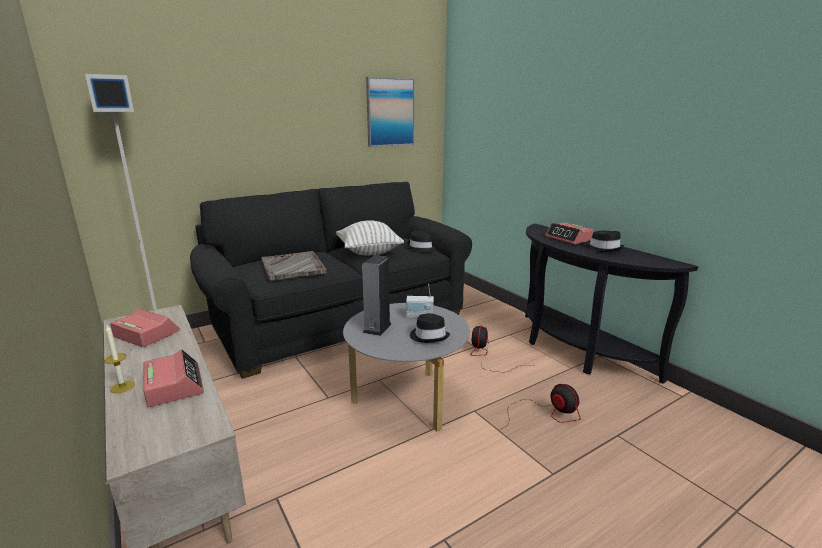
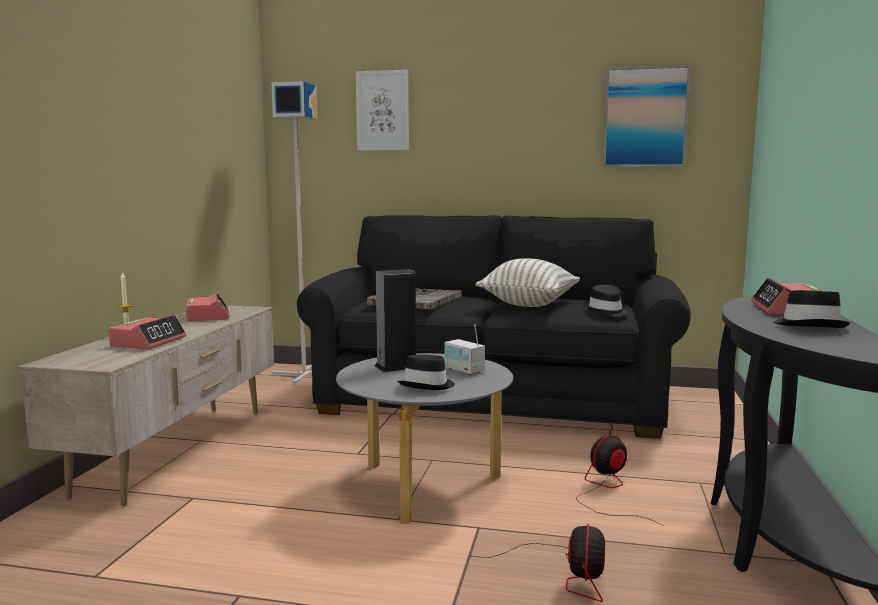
camera: 45 degrees right, 10 degrees down
none -> picture [356,70,409,151]

